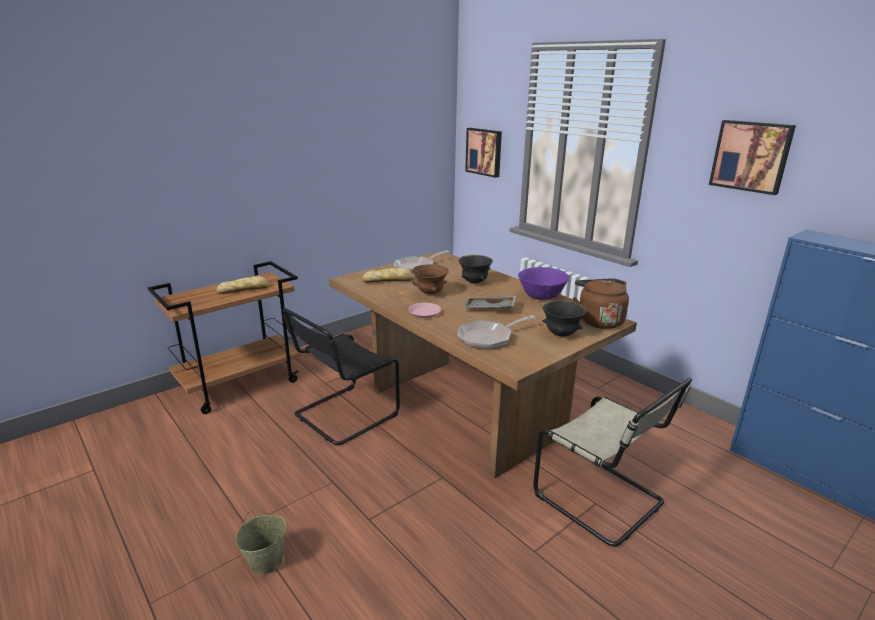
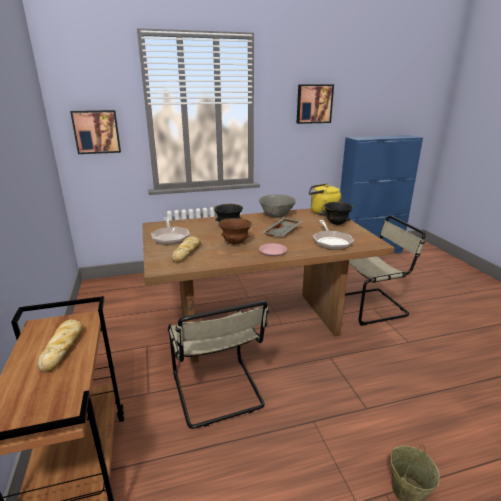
camera: 65 degrees left, 0 degrees up
black chair [283,308,400,445] -> beige chair [168,301,269,429]
purple bowl [518,267,569,300] -> grey bowl [259,195,296,218]
brown kettle [573,278,629,329] -> yellow kettle [309,183,341,216]

